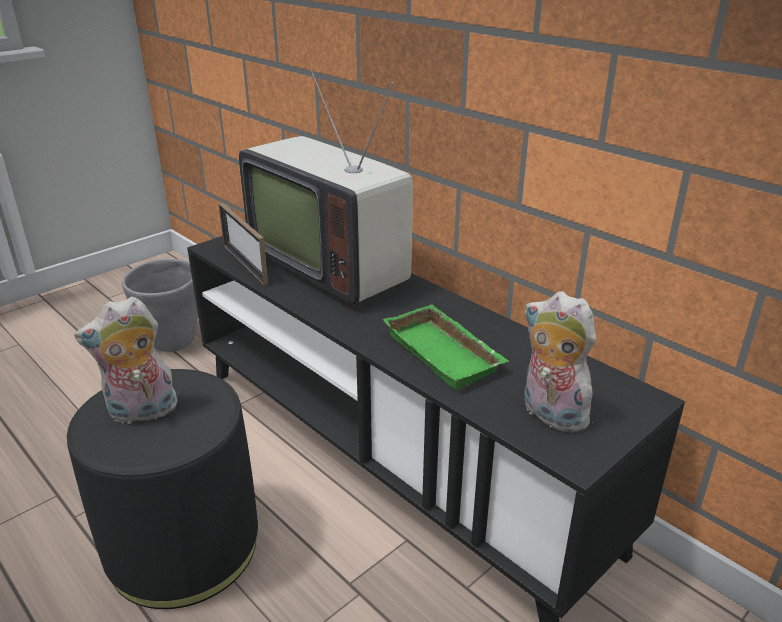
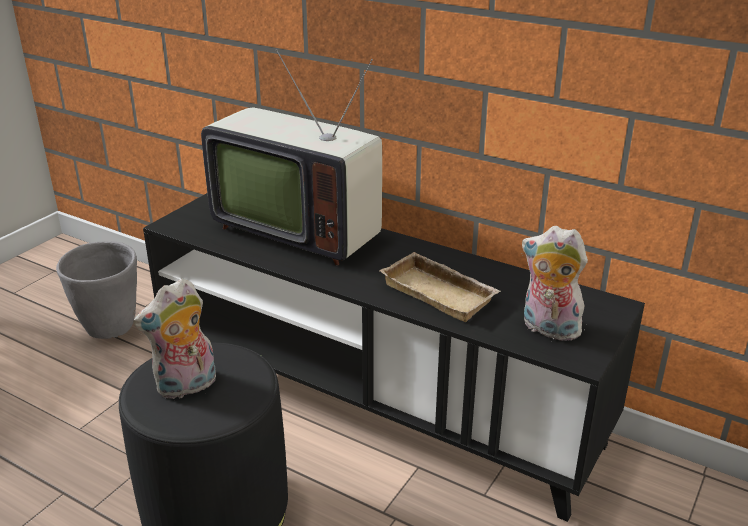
camera: 15 degrees left, 0 degrees up
picture frame [218,202,268,285] -> none
green tray [383,304,509,391] -> beige tray [380,252,501,322]

